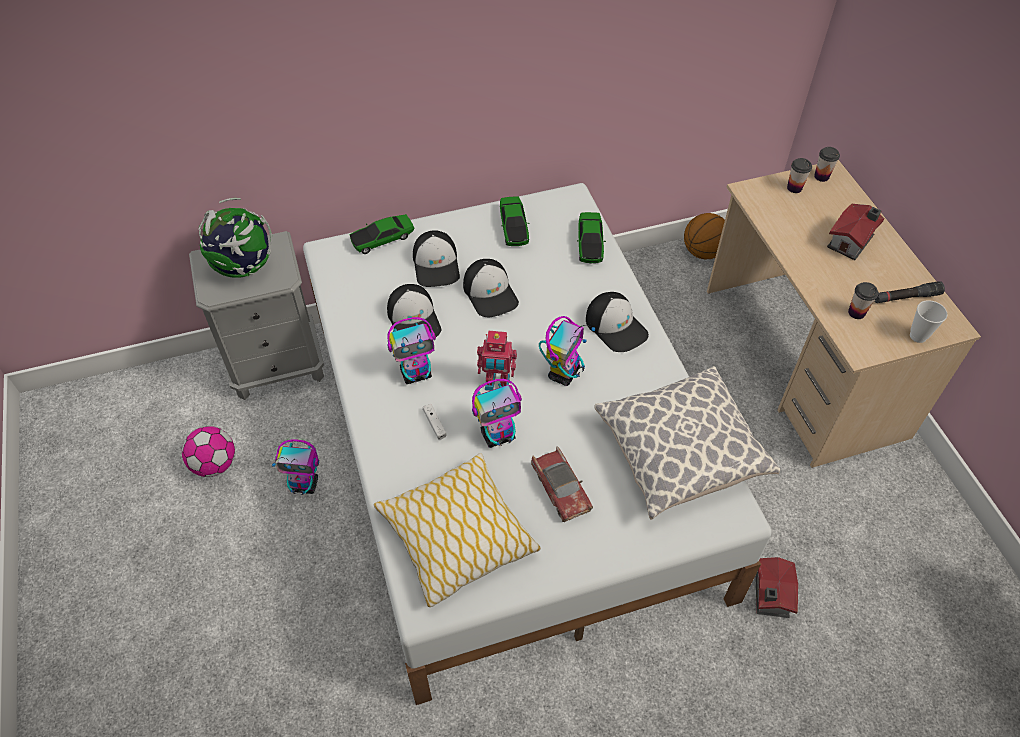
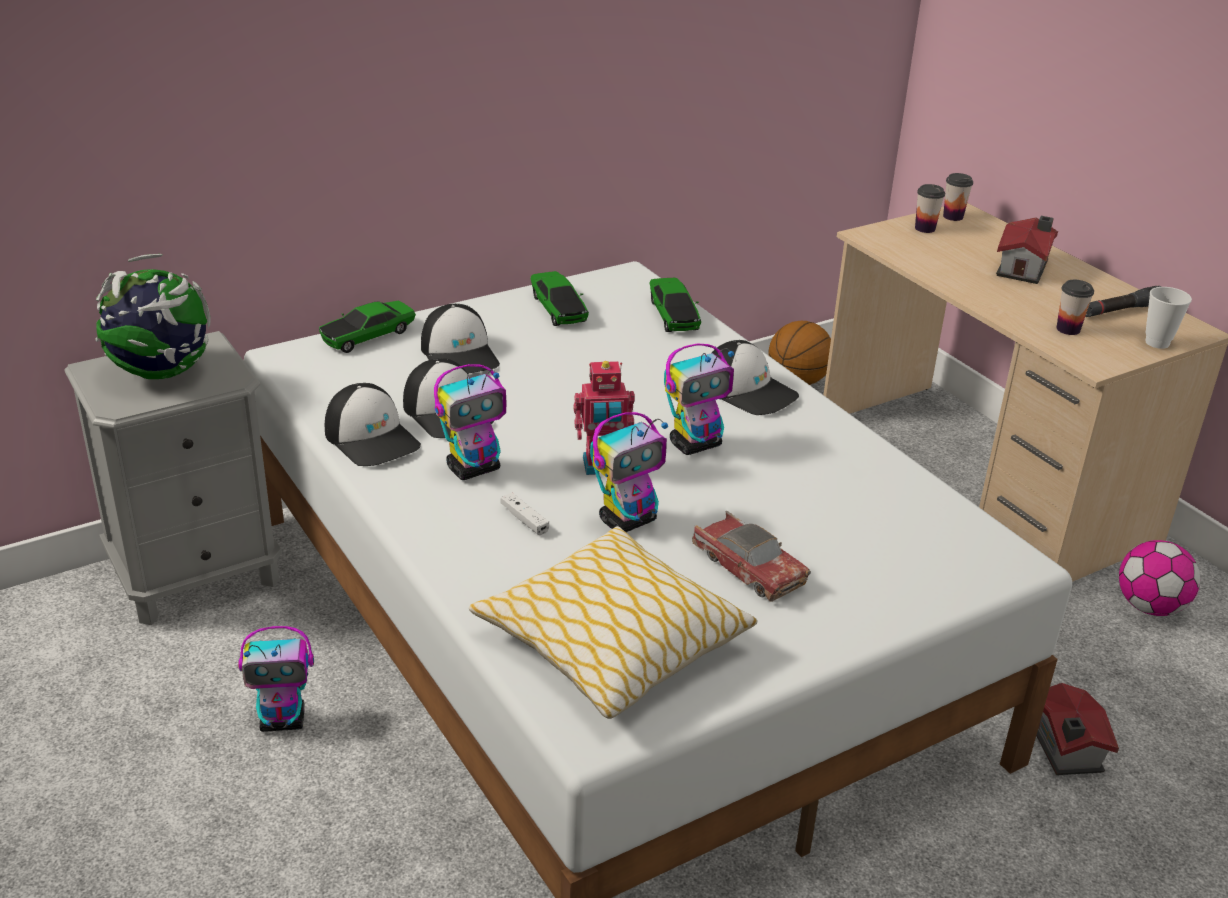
camera: 15 degrees left, 20 degrees down
football [182,426,235,477] -> football moved to [1119,540,1200,616]
cap [463,259,519,317] -> cap moved to [325,383,421,466]
toy robot [539,316,595,386] -> toy robot turned 45 degrees clockwise [664,344,734,455]
pillow [594,366,780,520] -> none

